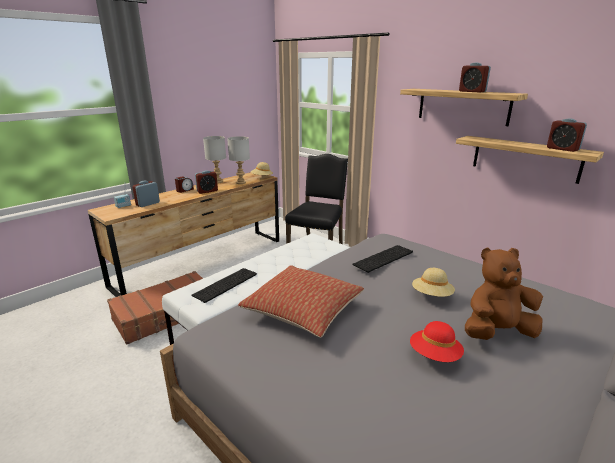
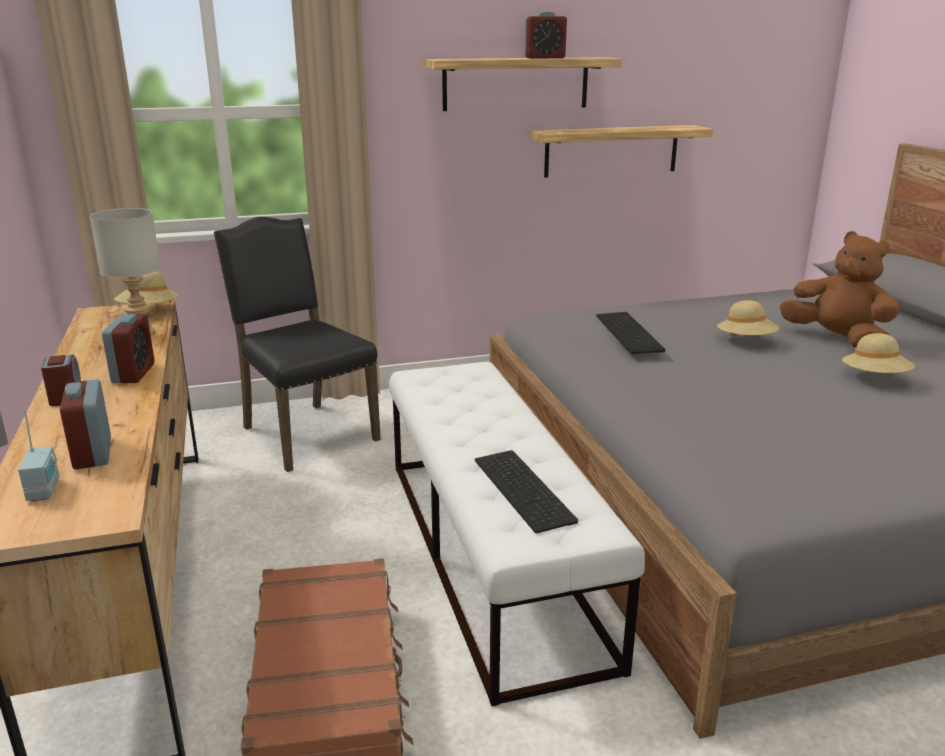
camera: 60 degrees left, 0 degrees up
grey table lamp [203,136,226,184] -> none
pillow [238,265,364,338] -> none
red hat [410,321,464,362] -> beige hat [842,333,915,373]
brown plush toy [465,247,543,340] -> brown plush toy turned 120 degrees clockwise [780,231,899,348]
alarm clock [547,118,587,152] -> none

